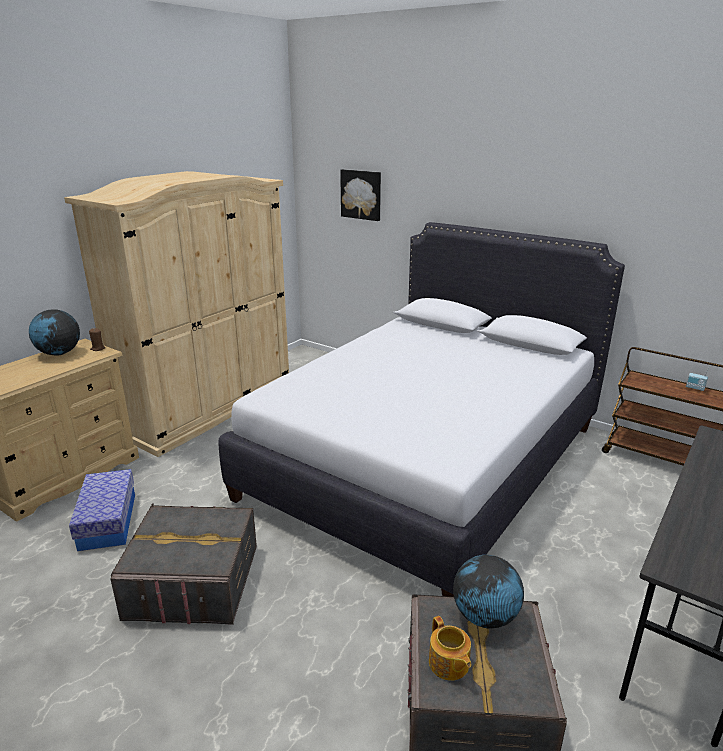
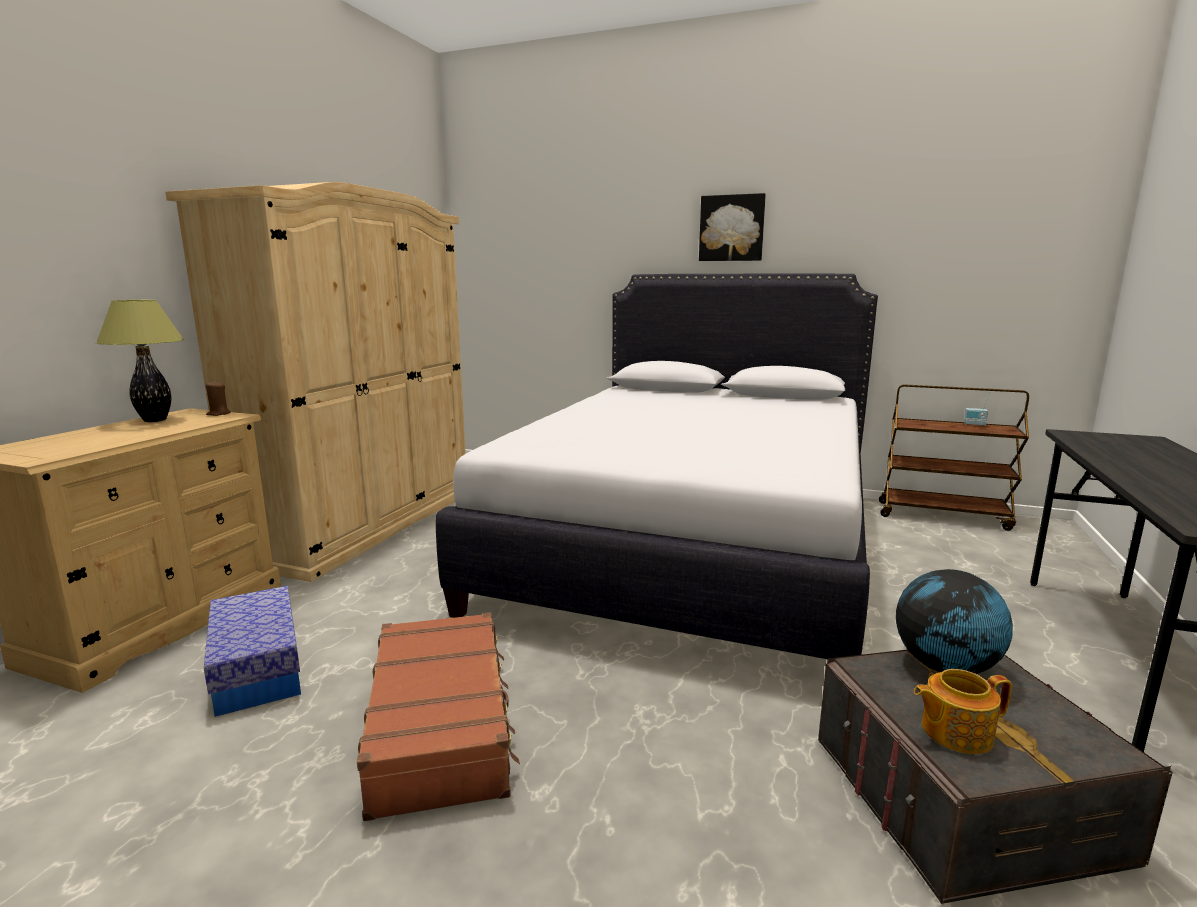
camera: 15 degrees left, 10 degrees down
globe [29,309,80,356] -> table lamp [96,300,184,422]
grey storage box [110,503,257,625] -> brown suitcase [357,613,520,821]
picture [340,169,381,221] -> picture moved to [699,193,766,261]
teapot [429,616,471,681] -> teapot turned 120 degrees clockwise [914,669,1012,754]

